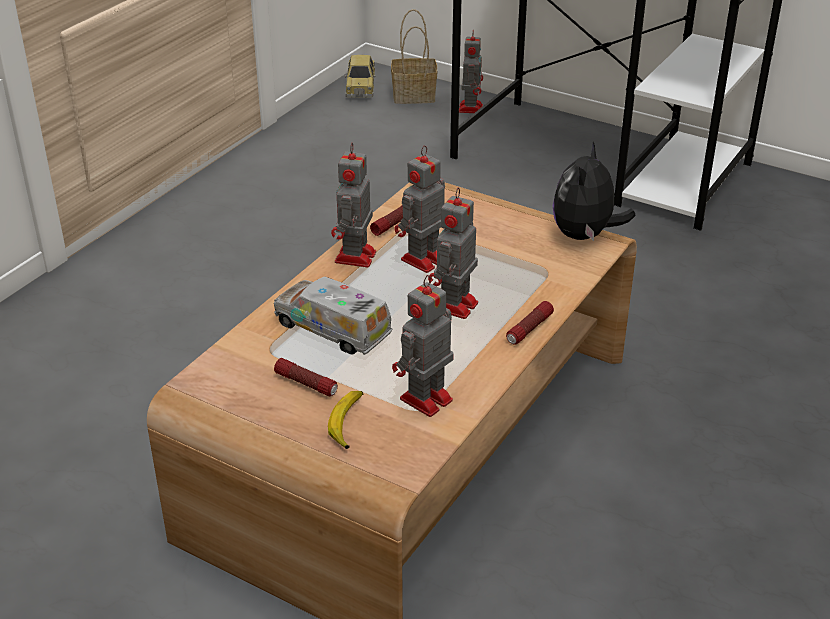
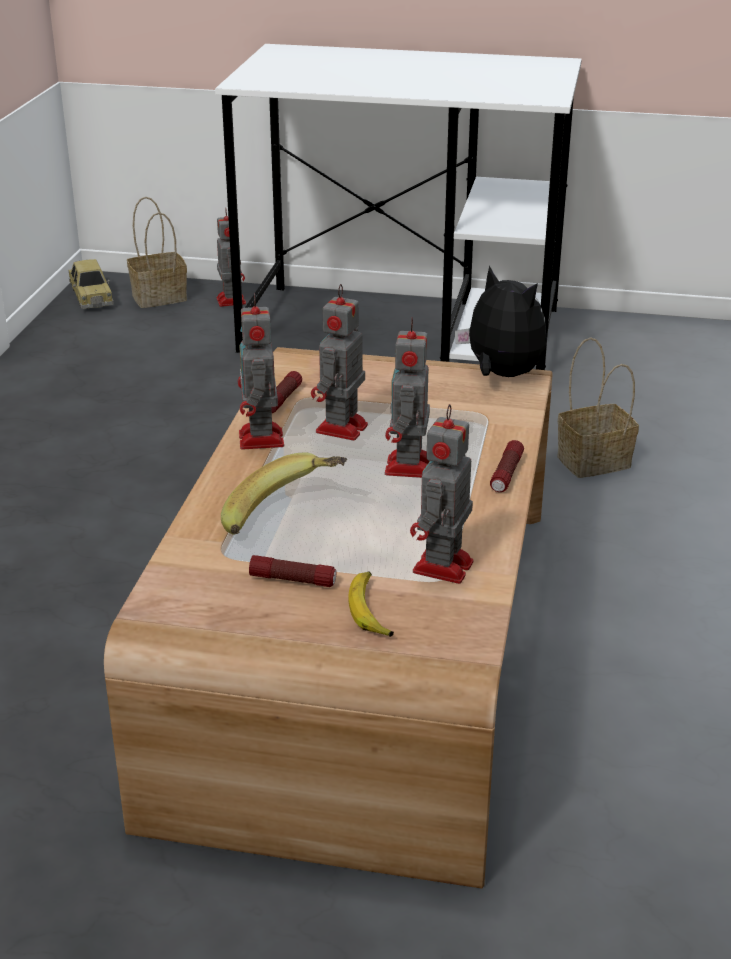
camera: 20 degrees left, 5 degrees down
toy truck [274,277,393,355] -> banana [221,452,347,535]
plush toy [553,142,635,241] -> plush toy turned 135 degrees clockwise [455,266,547,377]
none -> basket [557,337,639,478]

